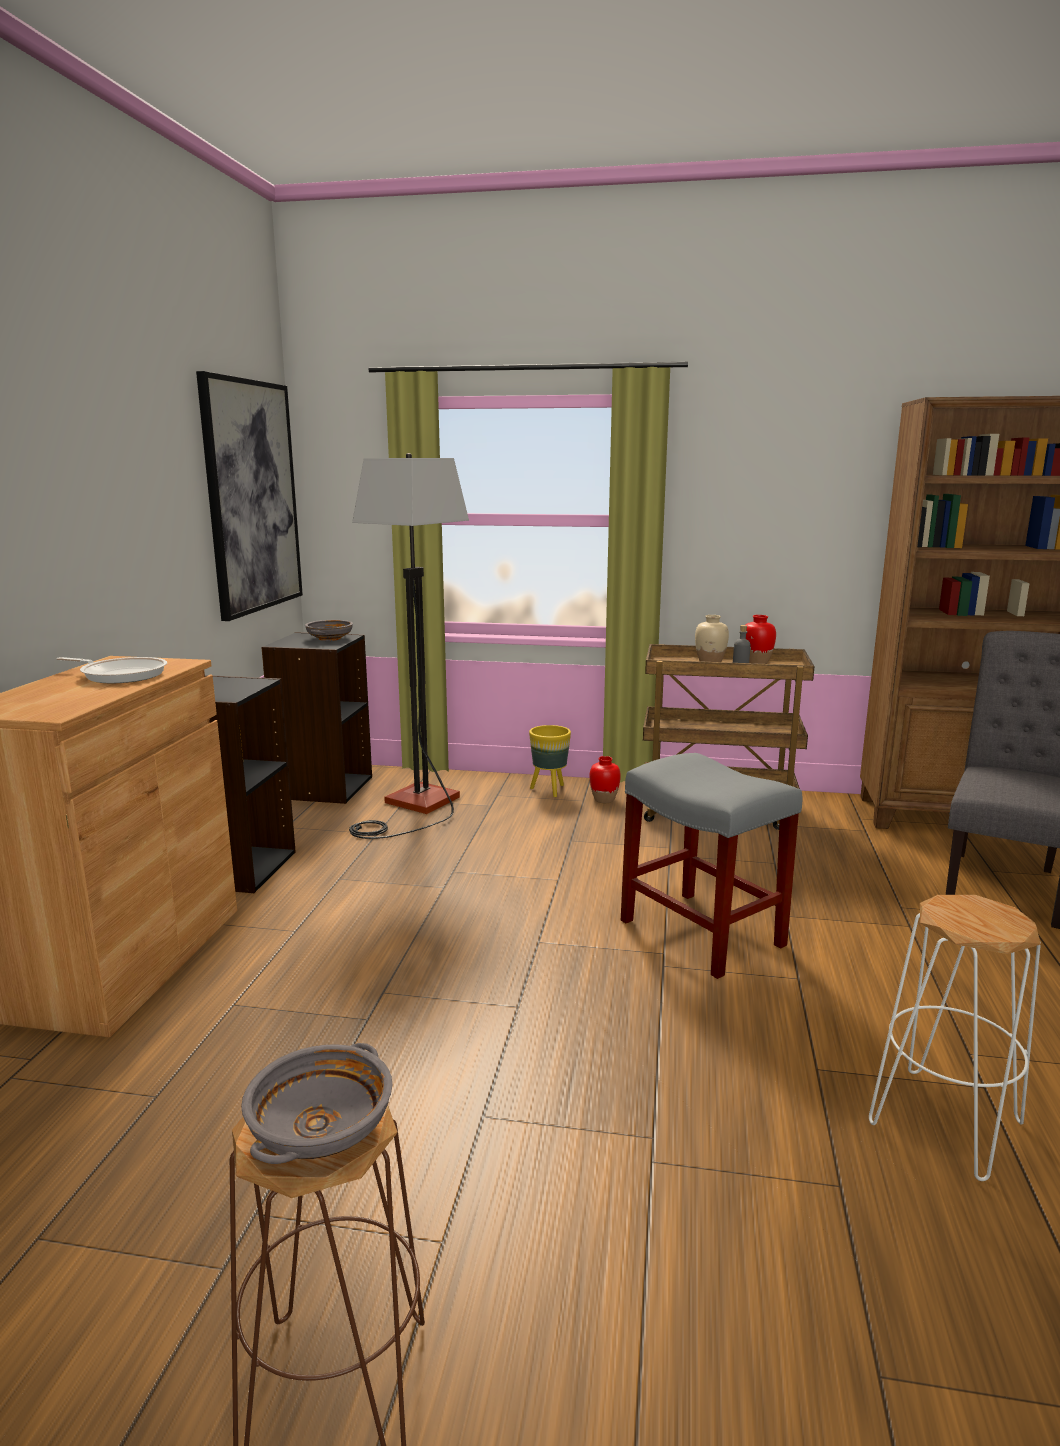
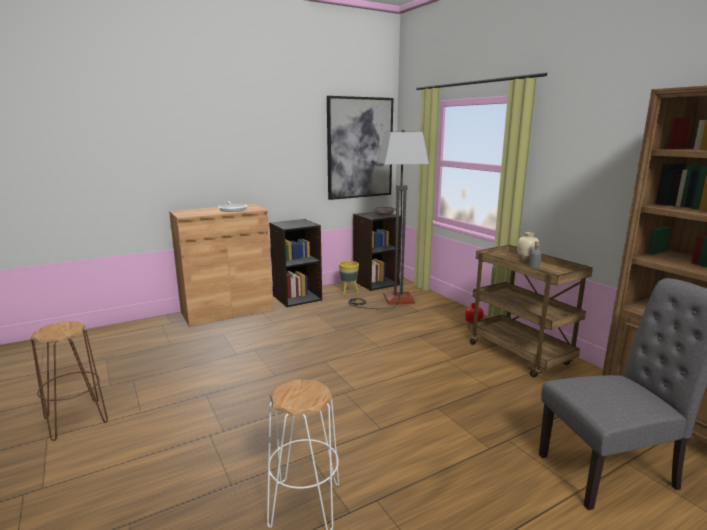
camera: 50 degrees right, 0 degrees up
grey bowl [241,1043,392,1164] -> none
yellow planter [529,725,571,797] -> yellow planter moved to [339,261,359,295]
grey stool [621,753,802,979] -> none
red vase [746,615,776,664] -> none

